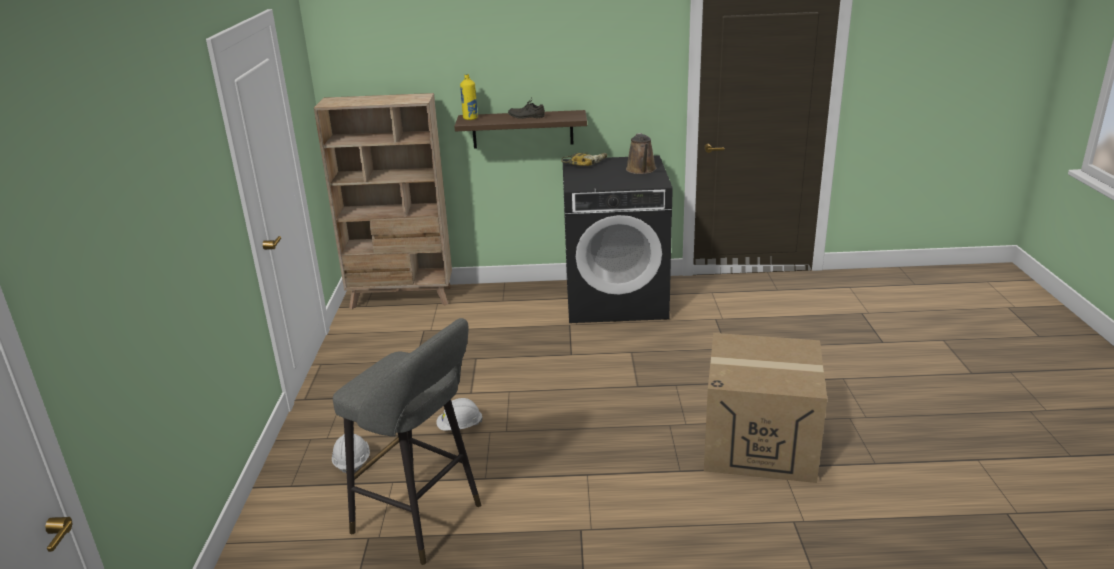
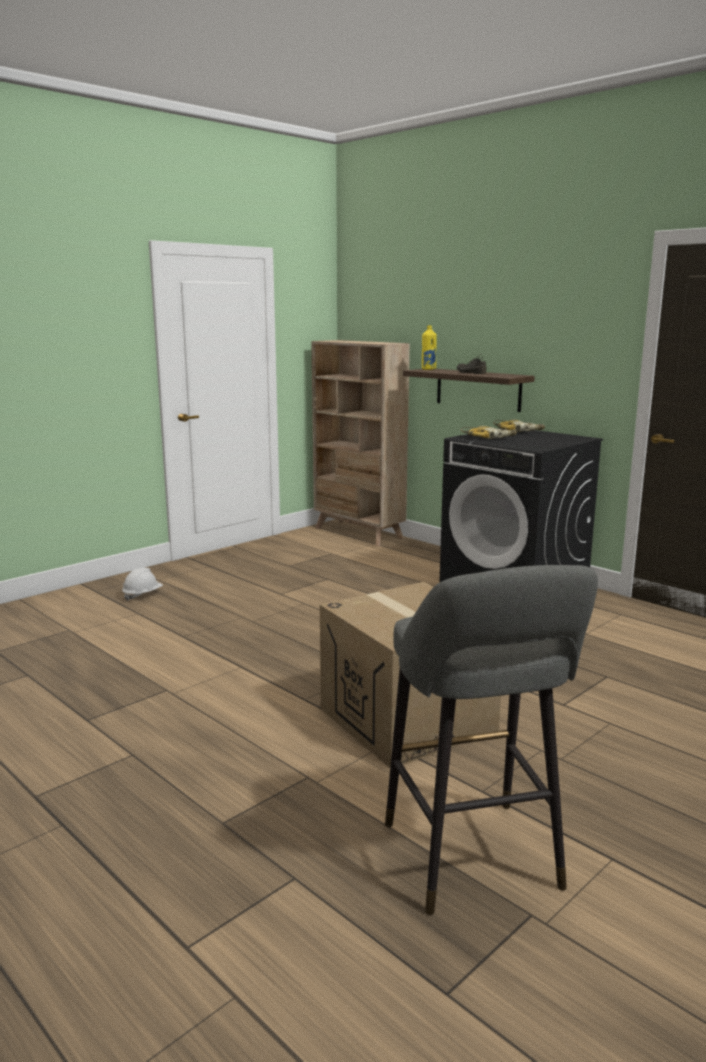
camera: 45 degrees right, 10 degrees down
grey stool [333,318,481,565] -> grey stool moved to [385,565,598,915]
white hard hat [436,398,483,431] -> none
brown watering can [626,133,657,174] -> none
none -> power drill [460,426,517,439]

